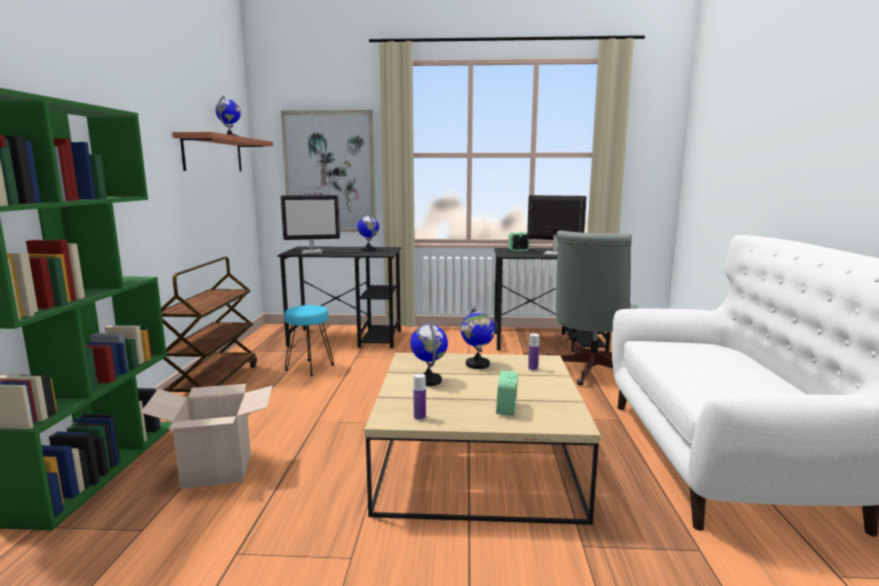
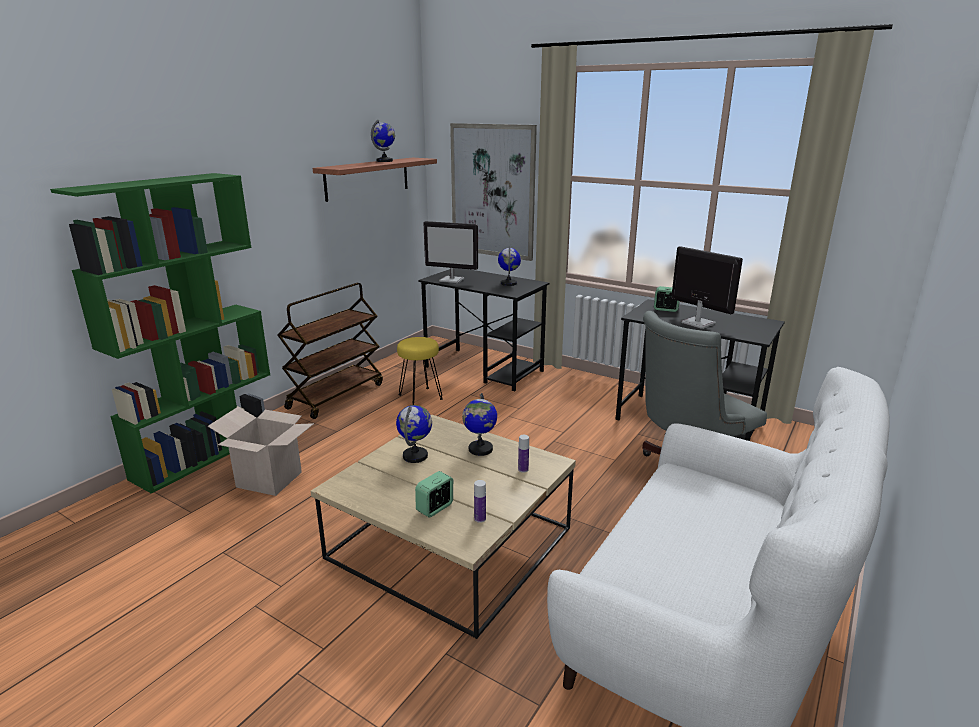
camera: 30 degrees right, 10 degrees up
turquoise stool [284,305,334,376] -> yellow stool [397,337,443,405]
bottle [413,373,426,420] -> bottle moved to [474,480,486,523]

